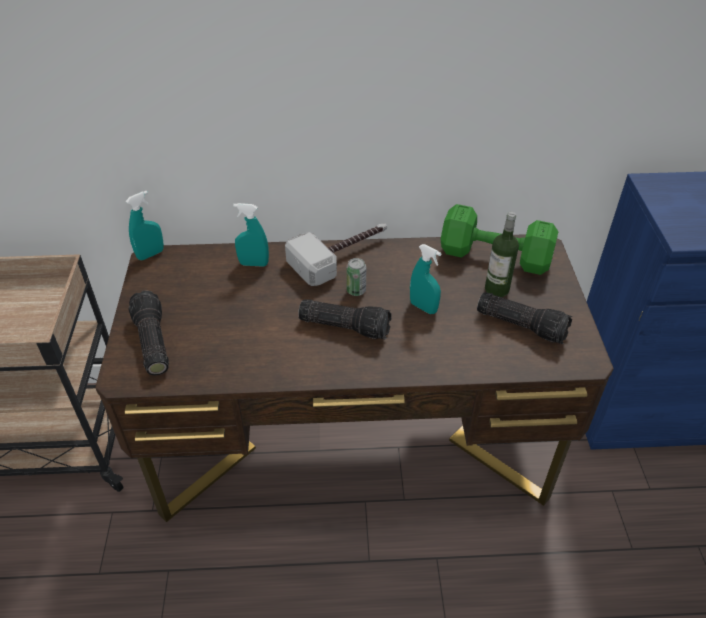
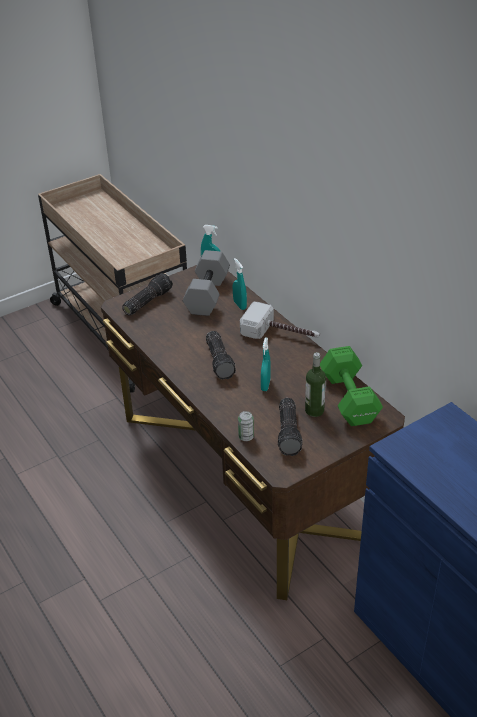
camera: 60 degrees right, 5 degrees down
can [346,258,366,296] -> can moved to [238,411,254,441]
none -> grey dumbbell [183,250,230,316]

